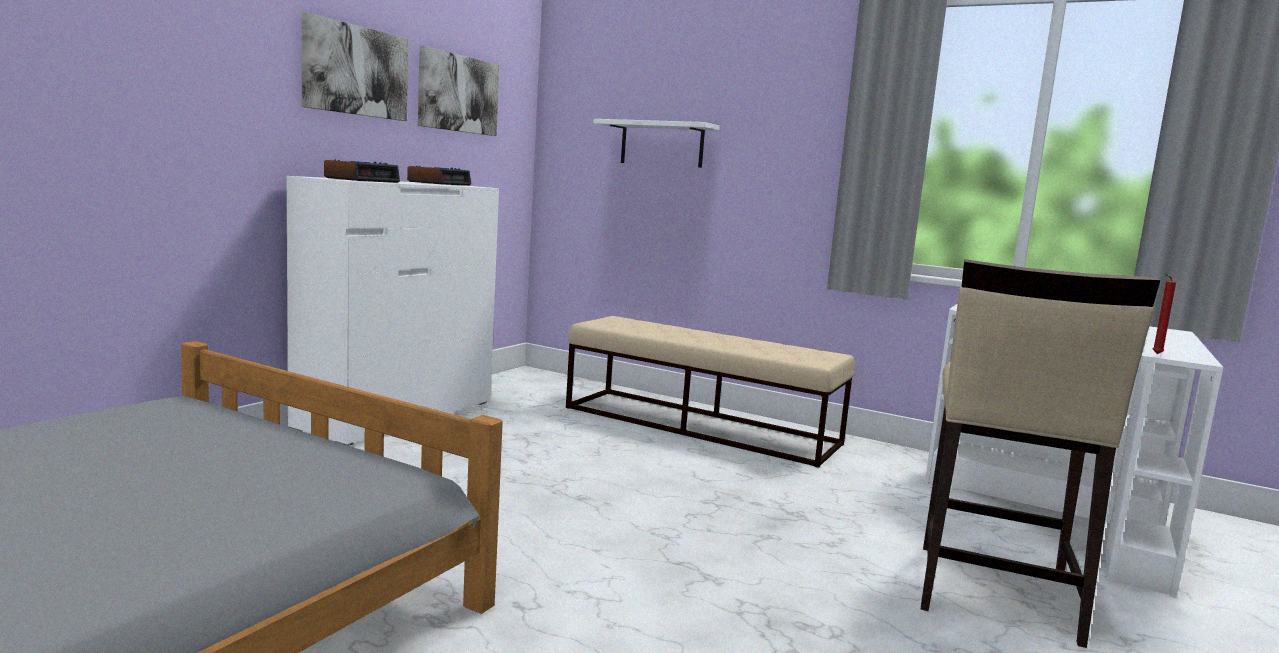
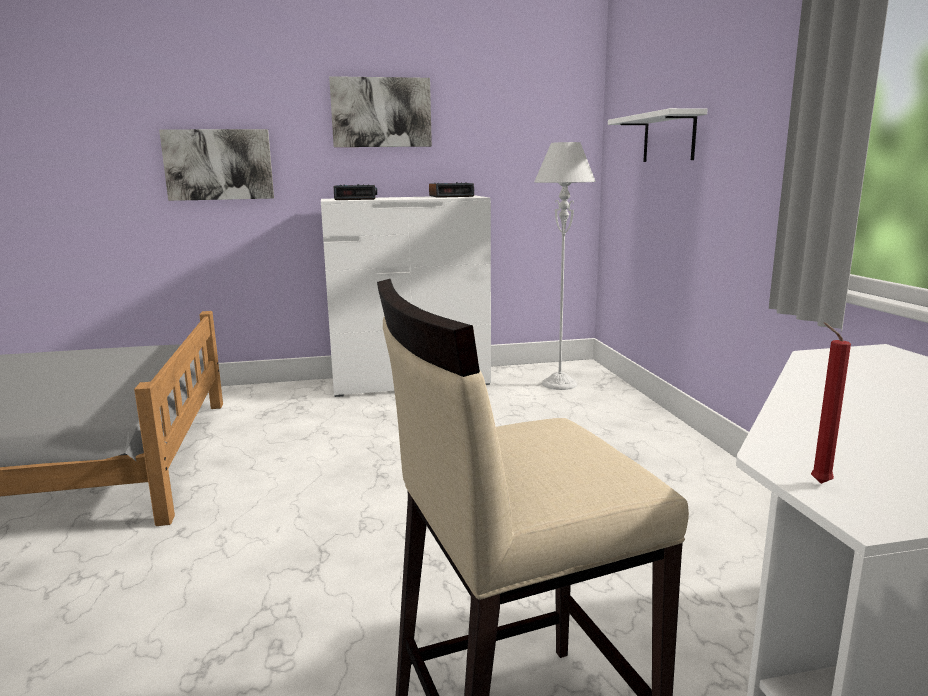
camera: 50 degrees right, 5 degrees up
picture [418,46,499,136] -> picture moved to [159,129,274,201]
beige bench [566,316,855,468] -> none
none -> grey floor lamp [534,142,596,390]

